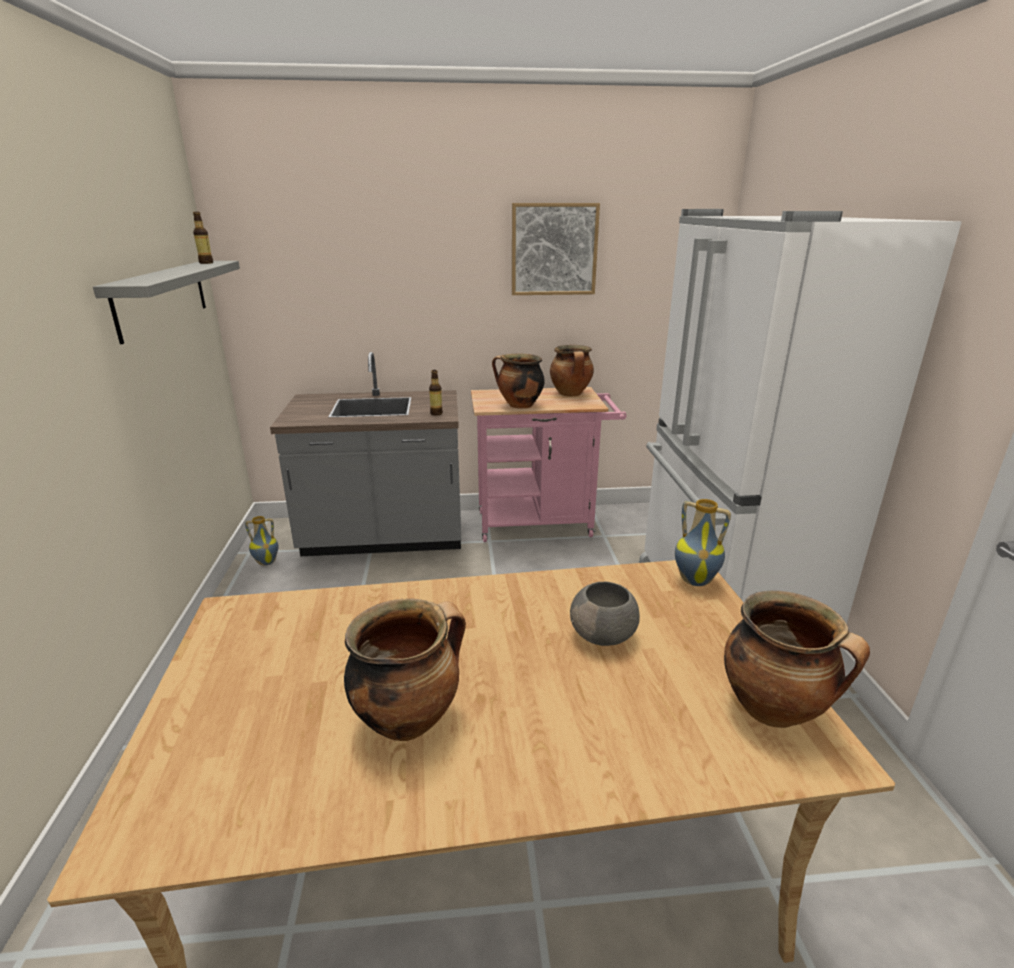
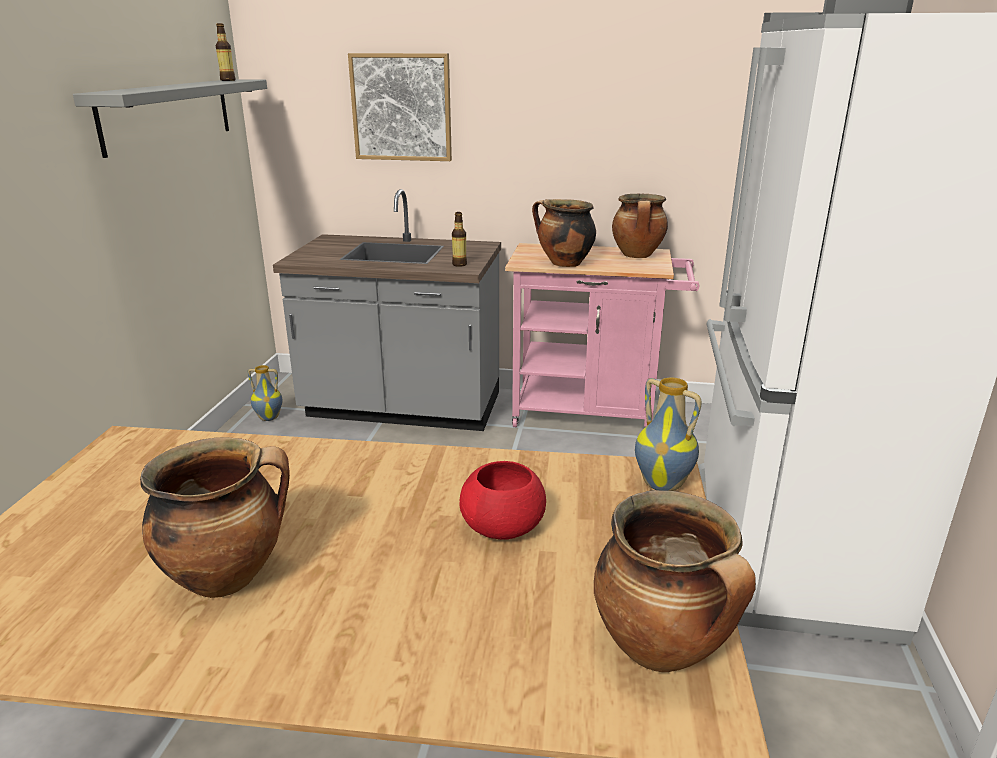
camera: 15 degrees right, 0 degrees up
picture [512,203,600,295] -> picture moved to [348,53,452,161]
grey bowl [570,582,640,646] -> red bowl [459,461,546,539]

